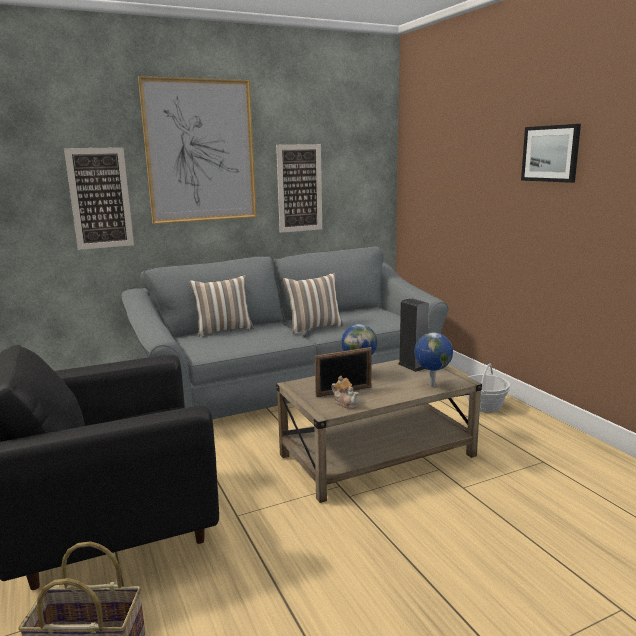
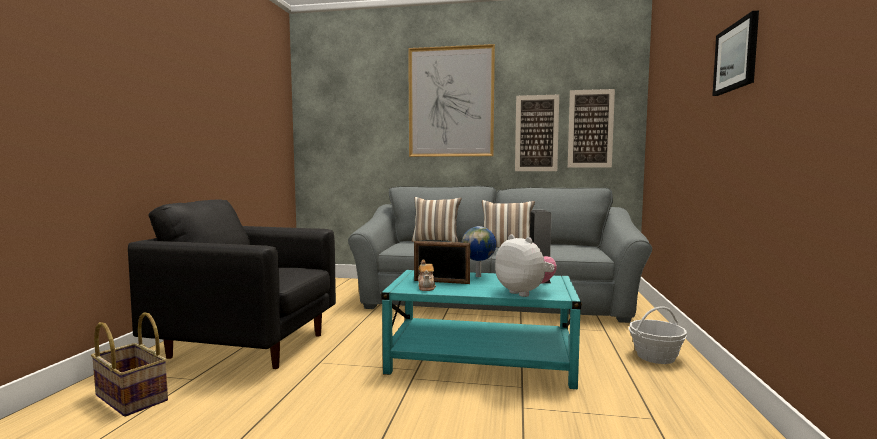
camera: 35 degrees right, 10 degrees down
picture [64,147,134,250] -> picture moved to [568,89,615,167]
beige coffee table [276,359,482,503] -> turquoise coffee table [381,270,582,389]
globe [414,332,453,387] -> plush toy [495,234,557,297]

